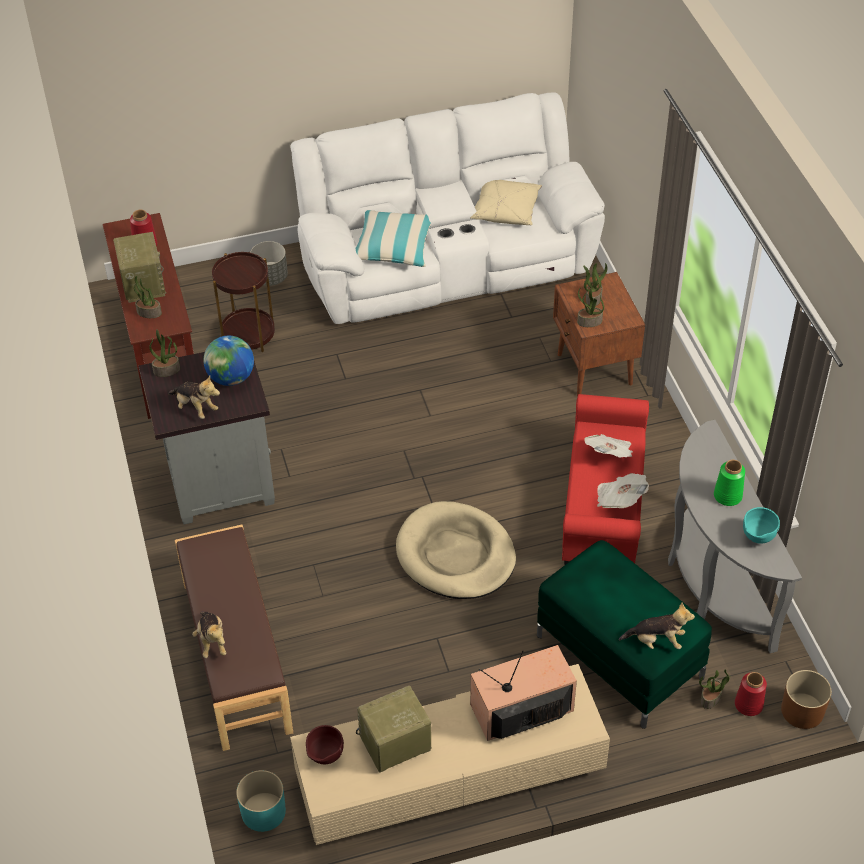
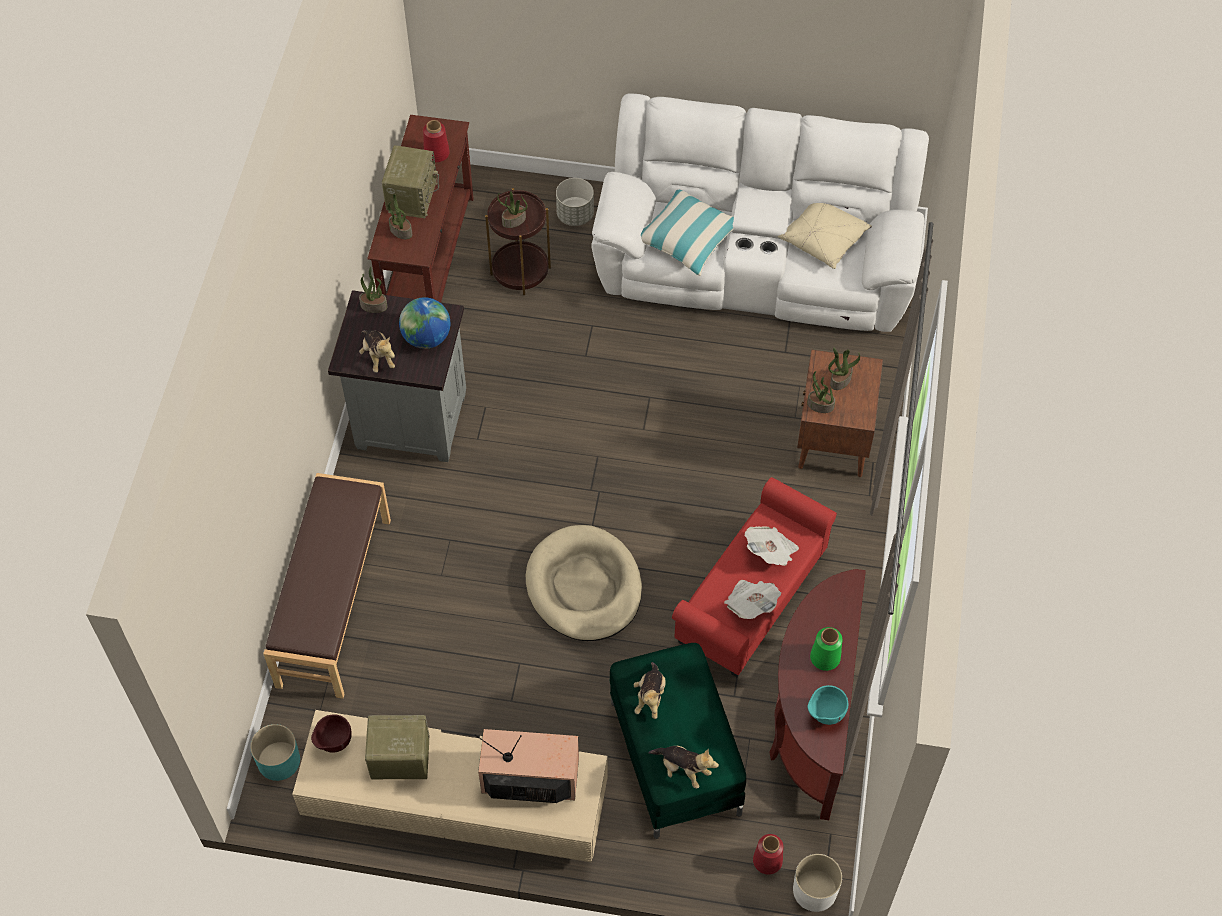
camera: 25 degrees right, 10 degrees up
plush toy [192,612,226,658] -> plush toy moved to [634,662,666,719]
grey console table [668,420,802,653] -> brown console table [770,569,866,820]
potted plant [699,669,730,709] -> potted plant moved to [497,191,527,228]
brown planter [781,670,832,729] -> white planter [793,854,842,912]

